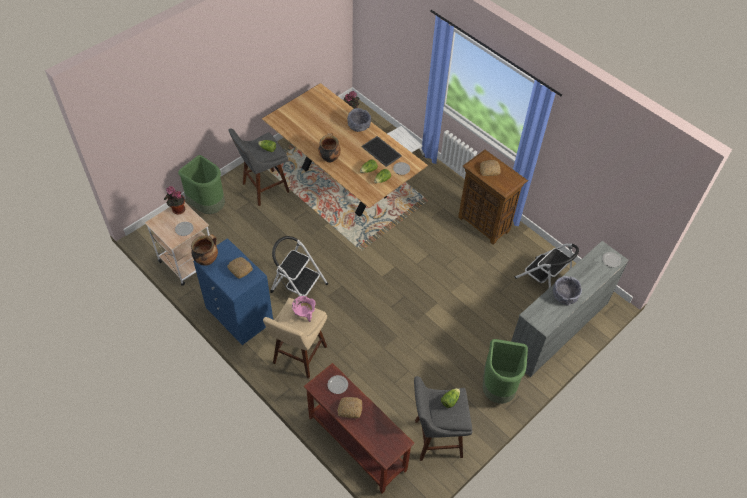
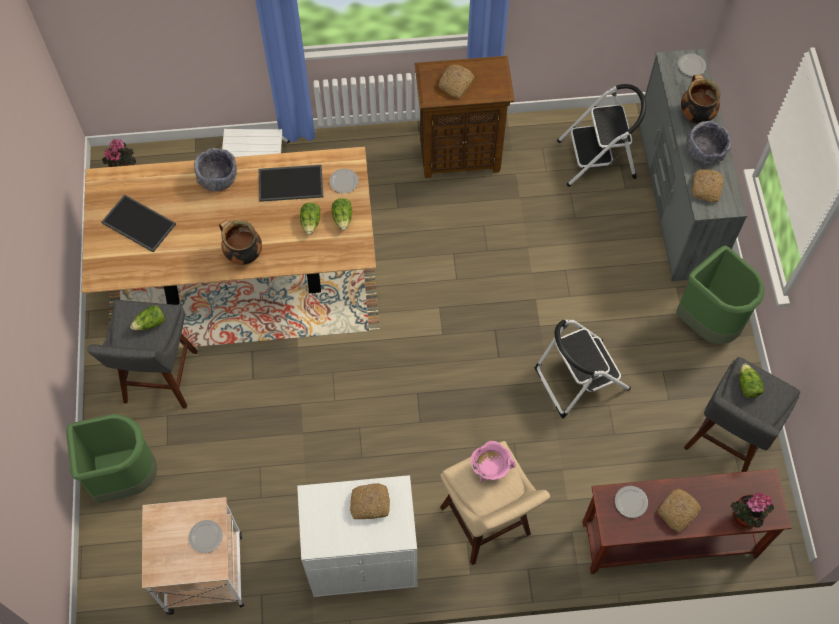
camera: 50 degrees left, 10 degrees up
potted plant [164,186,185,214] -> potted plant moved to [730,492,774,529]
cooking pot [191,234,218,266] -> cooking pot moved to [681,75,720,124]
blue cabinet [193,238,273,345] -> white cabinet [297,475,417,597]
step ladder [270,236,328,296] -> step ladder moved to [535,320,631,419]
none -> tray [101,194,176,252]
none -> bread [692,169,724,202]

